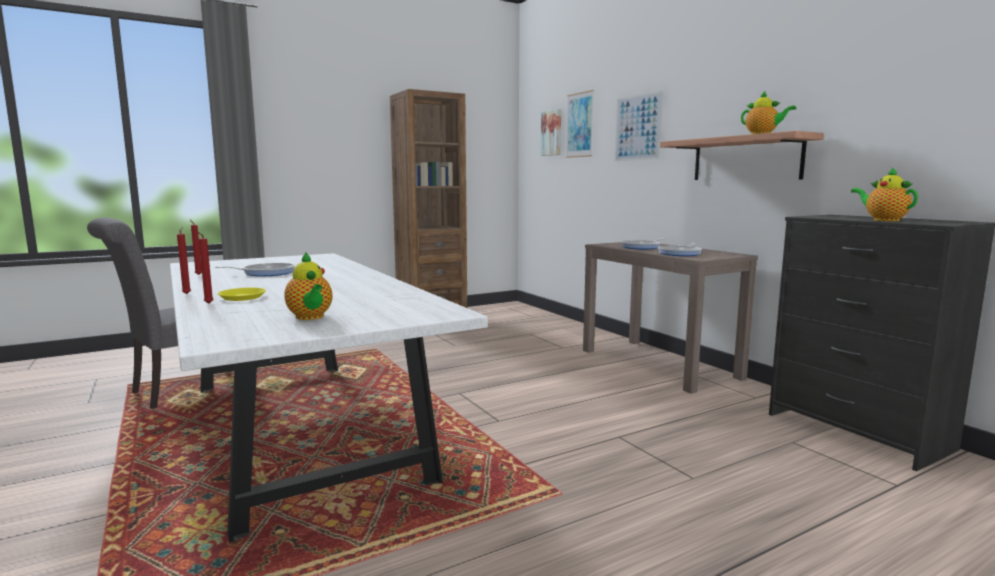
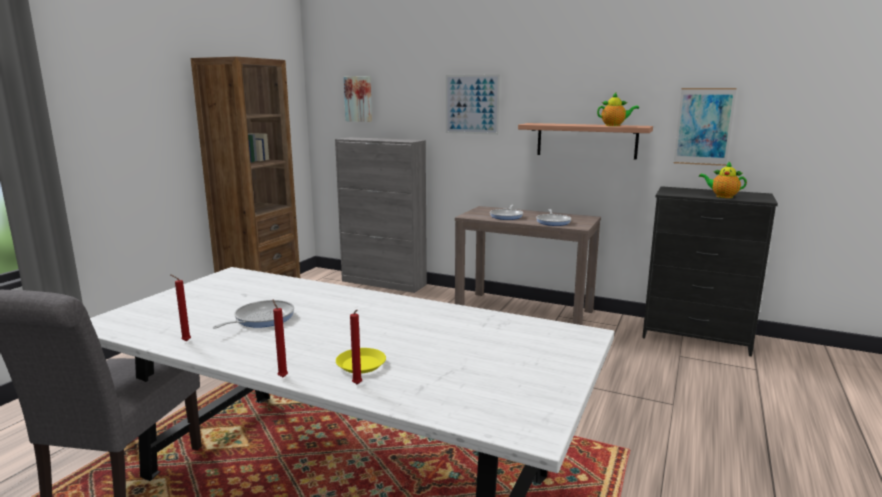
camera: 35 degrees left, 5 degrees up
teapot [284,252,333,320] -> none
picture [566,90,594,158] -> picture moved to [674,88,737,166]
none -> grey cabinet [335,137,427,293]

